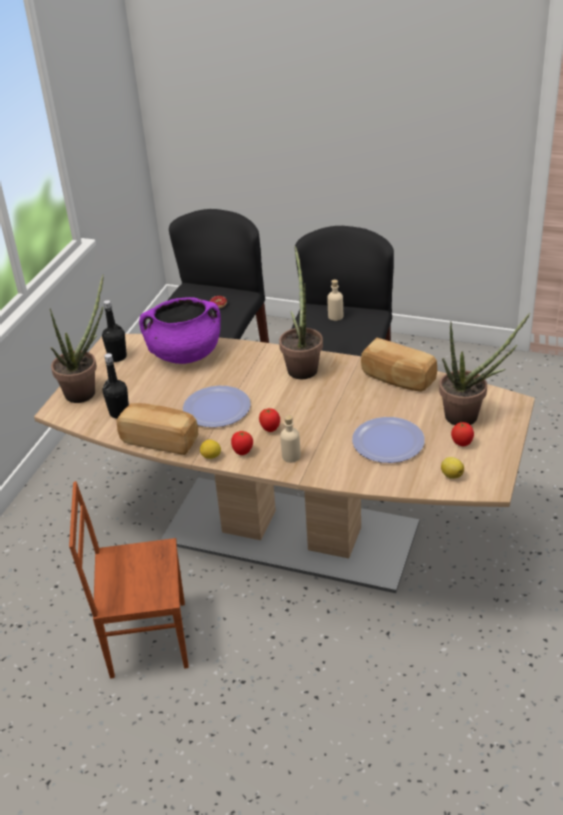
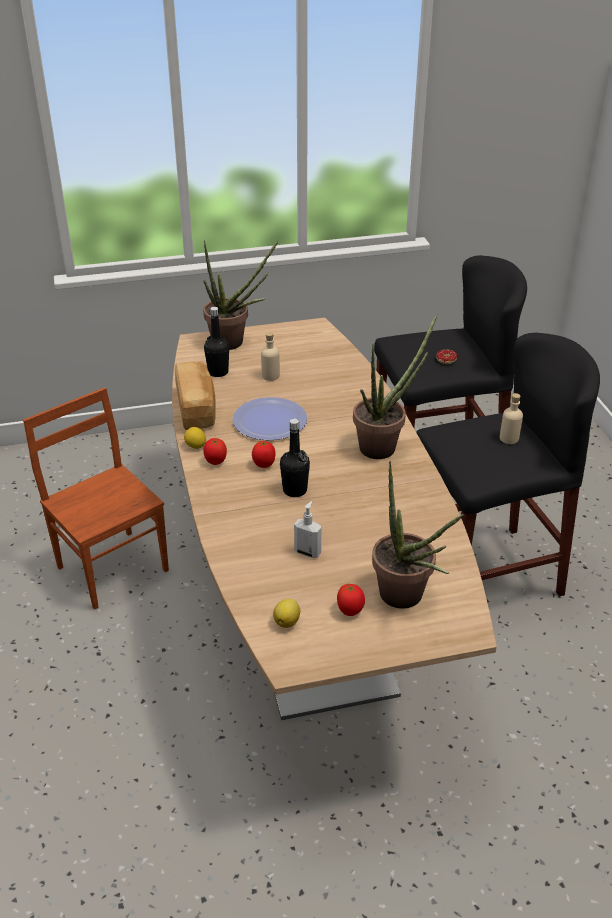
camera: 55 degrees right, 0 degrees up
black bottle [102,300,127,362] -> black bottle moved to [280,418,310,497]
purple cooking pot [139,297,221,364] -> none
beige bottle [280,415,301,463] -> beige bottle moved to [261,332,280,381]
plate [352,417,425,463] -> soap dispenser [294,501,322,558]
bread [361,338,437,392] -> none

